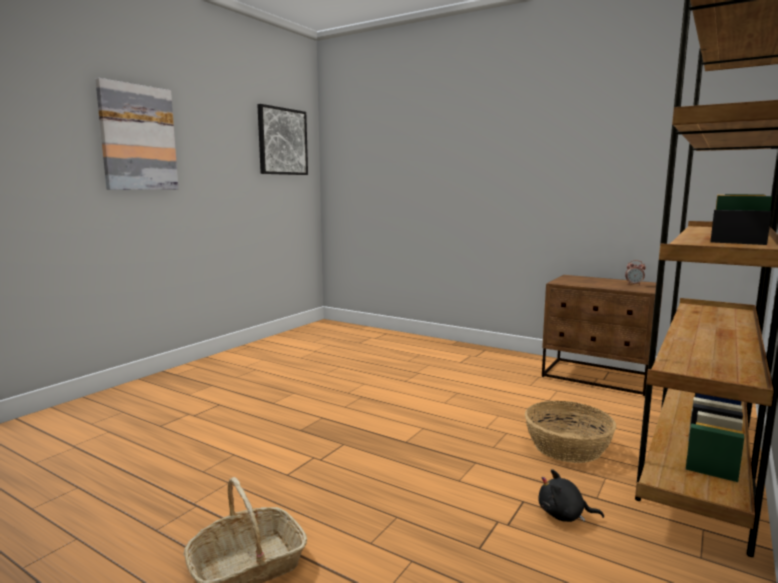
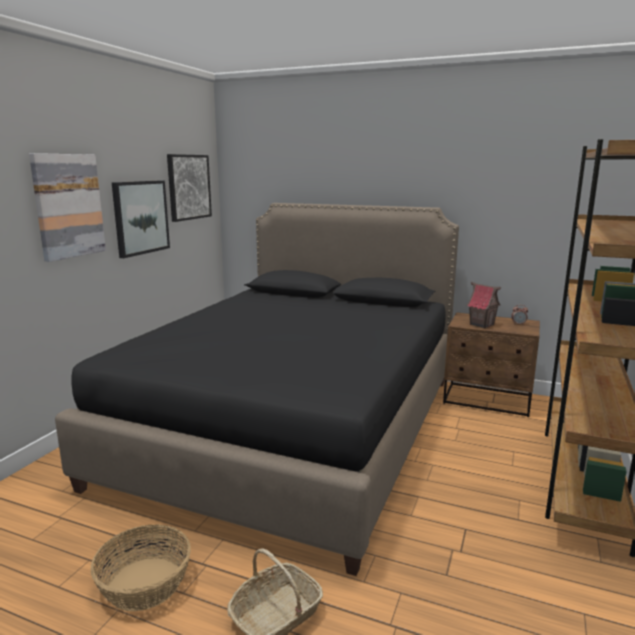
camera: 10 degrees left, 5 degrees up
basket [525,401,616,463] -> basket moved to [90,525,191,611]
black plush toy [539,469,604,522] -> none
none -> black bed [55,203,459,576]
none -> picture [112,180,170,258]
none -> toy house [467,282,501,328]

